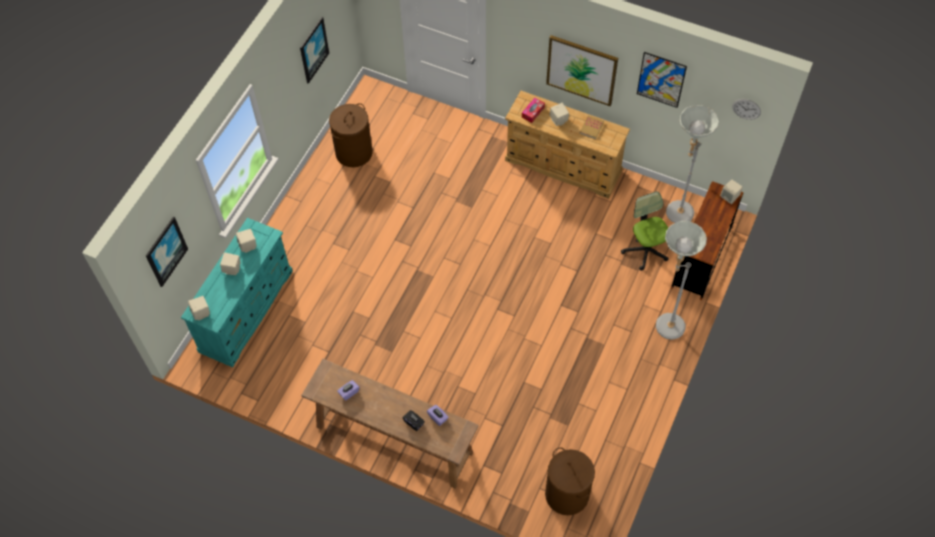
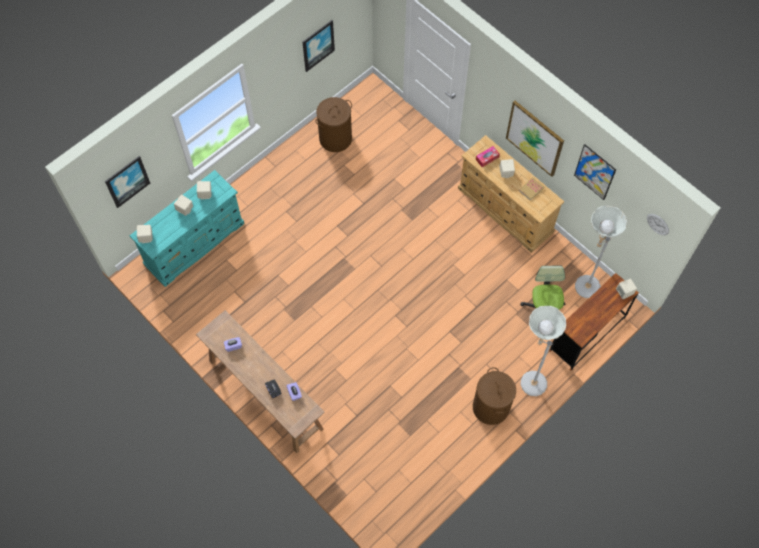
camera: 20 degrees right, 5 degrees up
brown laundry basket [545,447,595,515] -> brown laundry basket moved to [473,367,516,425]

